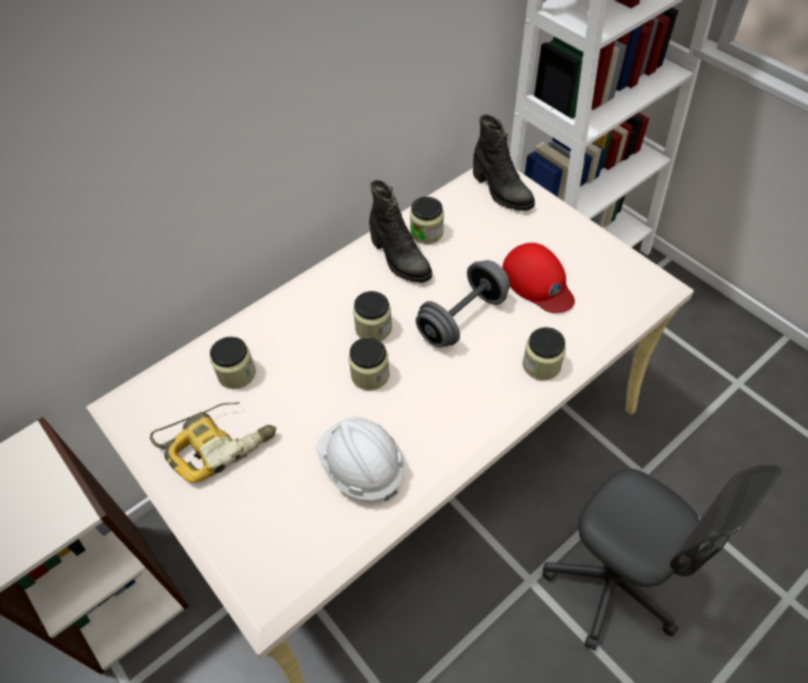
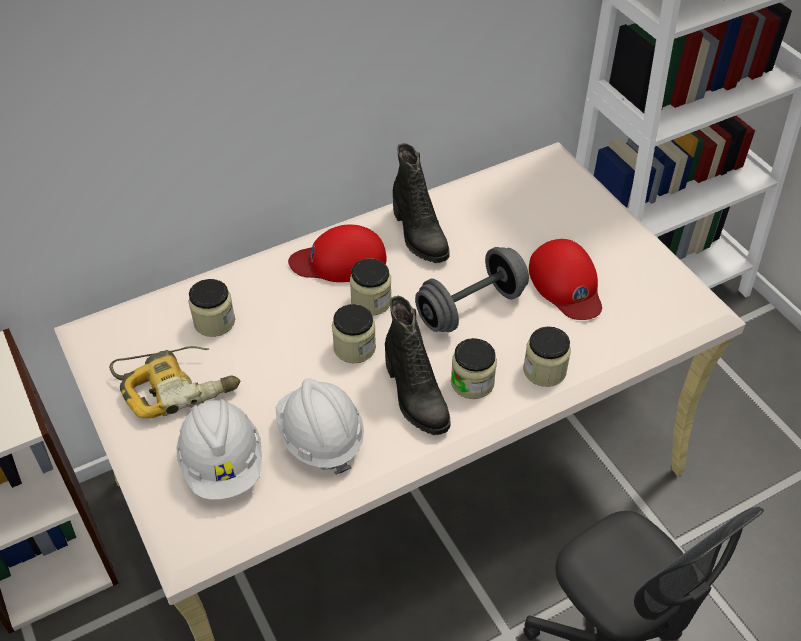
camera: 10 degrees right, 5 degrees down
jar [410,197,444,244] -> jar moved to [451,338,497,399]
black boot [473,114,535,211] -> black boot moved to [385,296,450,435]
none -> white hard hat [177,399,262,500]
none -> red cap [288,225,387,282]

